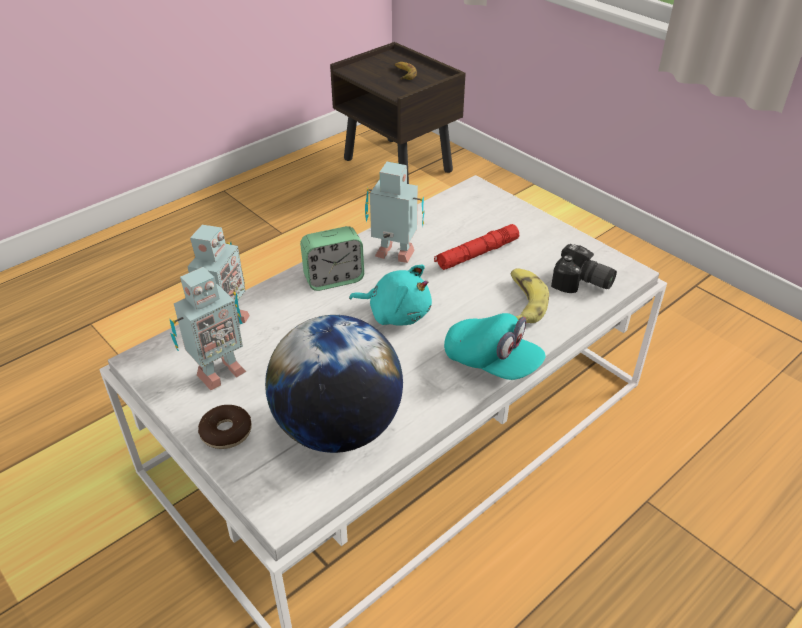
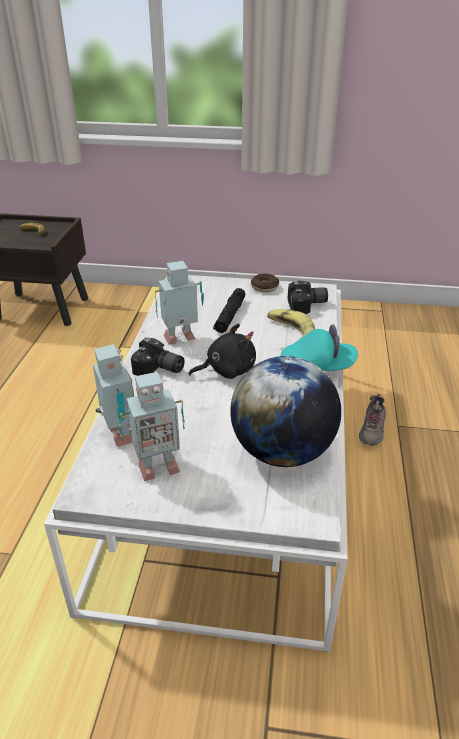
camera: 40 degrees left, 5 degrees down
toy robot [170,267,246,391] -> toy robot turned 60 degrees clockwise [118,372,185,481]
donut [198,405,251,449] -> donut moved to [251,273,279,292]
alarm clock [300,226,364,291] -> camera [131,337,185,376]
turquoise plush toy [349,265,432,326] -> black plush toy [189,324,256,379]
red flashlight [434,224,519,270] -> black flashlight [213,288,245,333]
none -> shoe [359,394,386,445]

